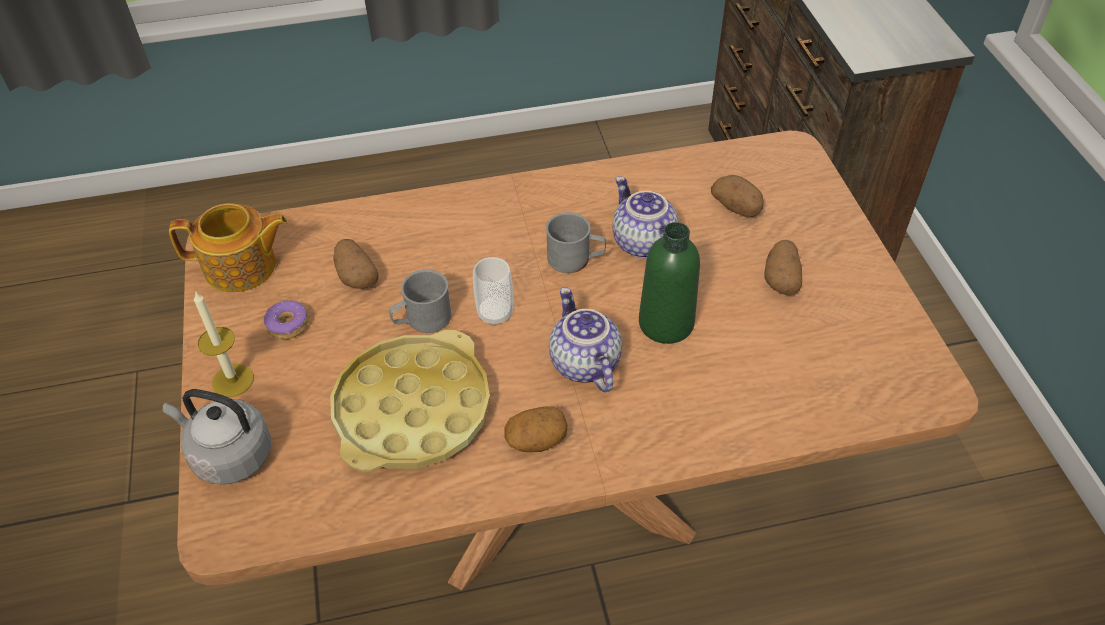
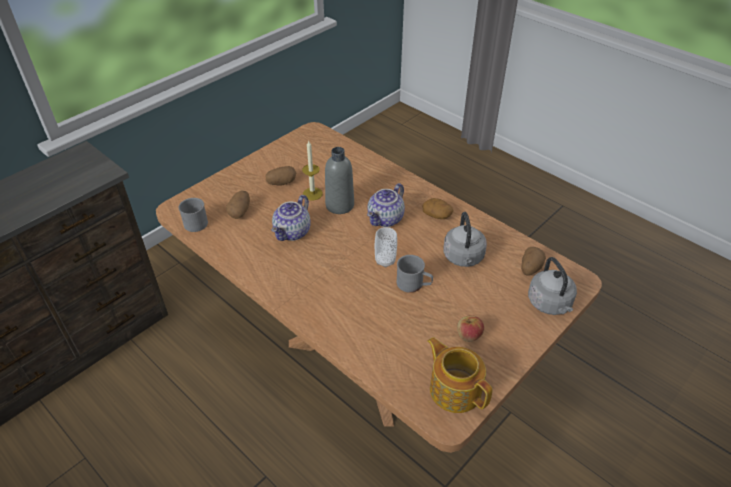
camera: 125 degrees left, 5 degrees down
candle [194,291,254,397] -> candle moved to [302,141,323,200]
donut [264,300,308,339] -> apple [457,315,484,342]
yellow tray [330,330,490,472] -> grey kettle [443,212,487,267]
potato [333,239,379,289] -> potato moved to [521,247,546,275]
grey mug [546,212,606,273] -> grey mug moved to [178,198,208,232]
green bottle [639,222,700,344] -> grey bottle [325,147,354,214]

